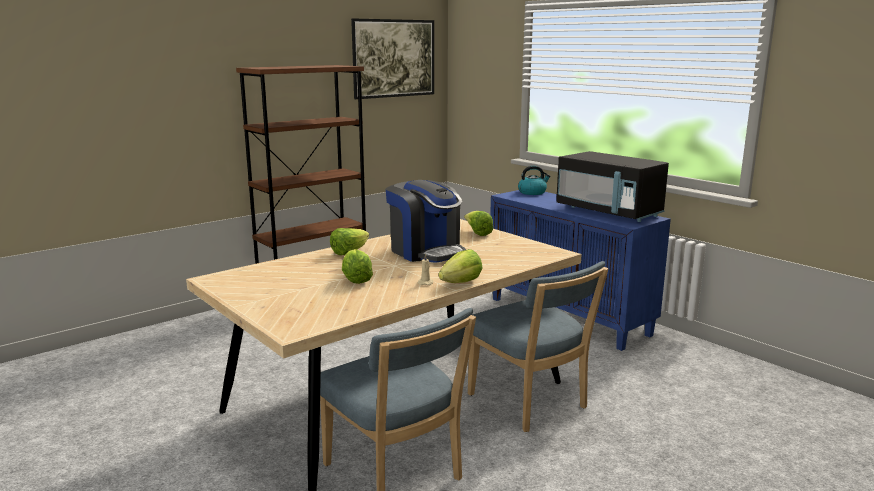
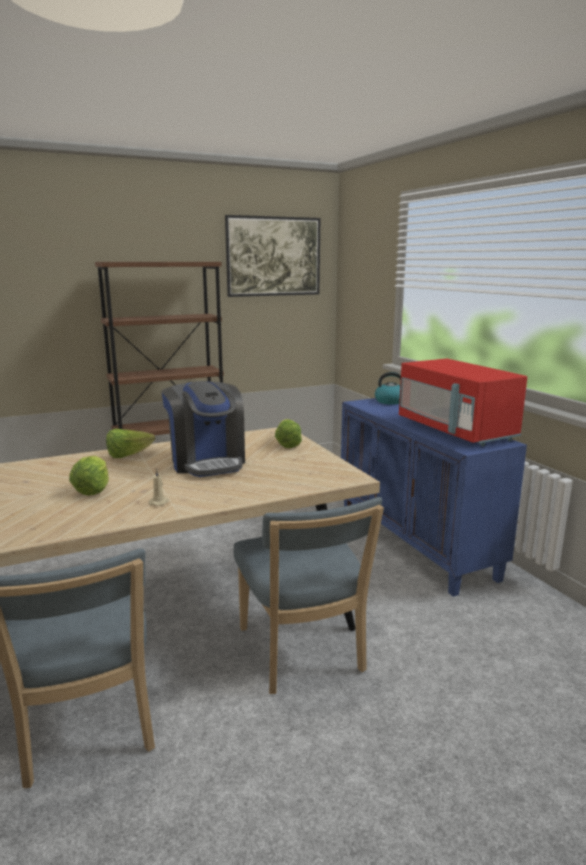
camera: 15 degrees right, 0 degrees up
lettuce [439,249,482,283] -> none
black microwave [556,151,669,222] -> red microwave [399,359,527,446]

